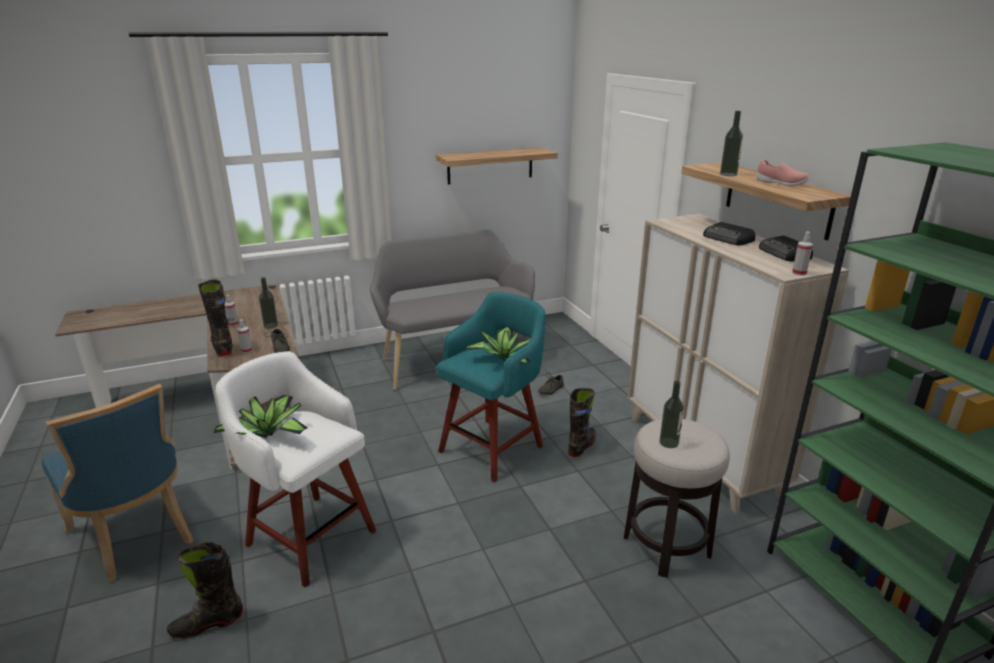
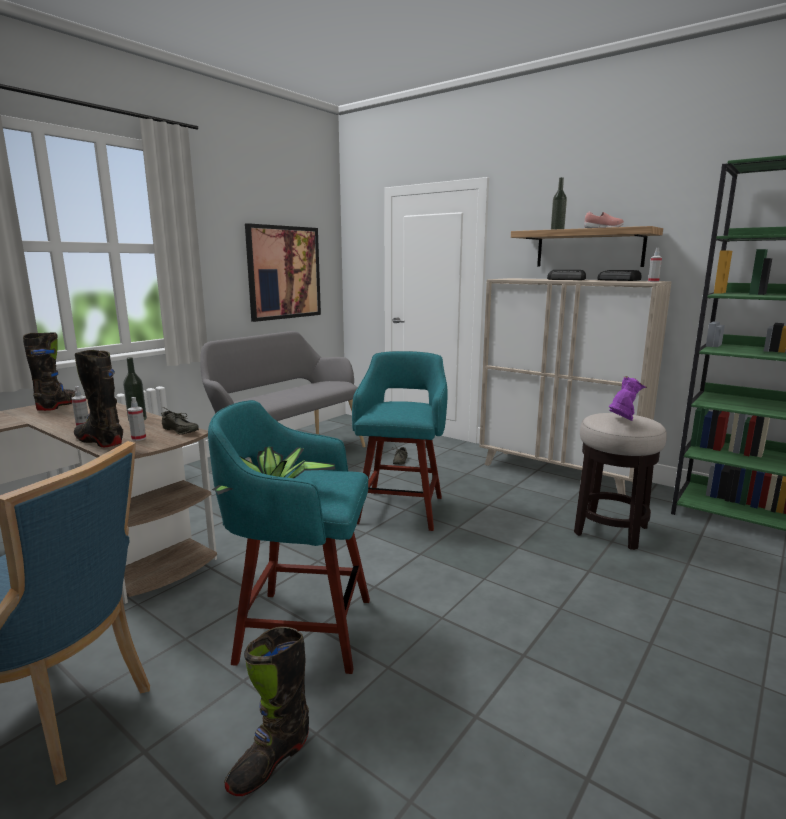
camera: 30 degrees left, 10 degrees down
white stool [216,351,376,588] -> turquoise stool [208,400,370,674]
shelf [436,147,558,184] -> picture [245,223,321,322]
potted plant [466,327,531,365] -> none
black boot [569,388,596,457] -> black boot moved to [23,332,75,411]
bottle [659,381,684,448] -> purple boot [609,376,647,421]

